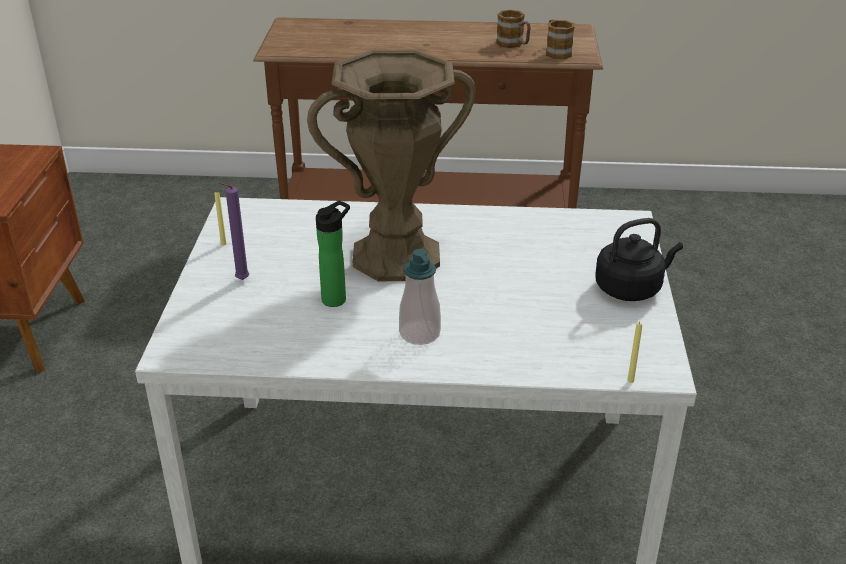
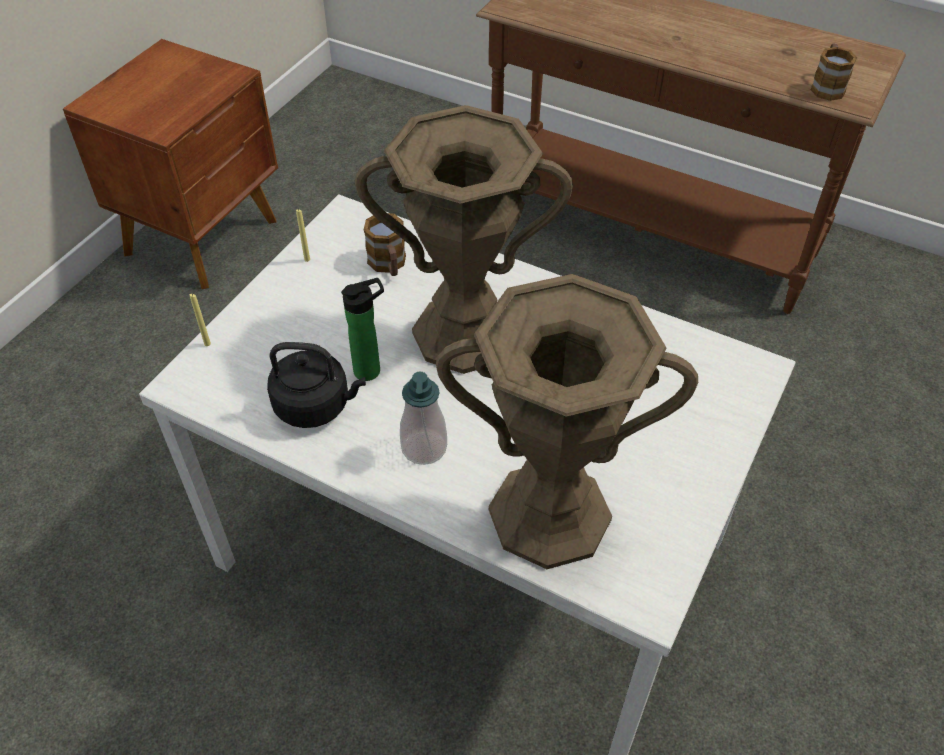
camera: 25 degrees right, 15 degrees up
purple candle [219,183,249,280] -> none
mug [496,10,531,48] -> mug moved to [363,213,406,276]
black kettle [595,218,683,301] -> black kettle moved to [267,342,366,428]
yellow candle [627,322,642,383] -> yellow candle moved to [190,294,211,346]
none -> brown vase [436,274,698,569]

